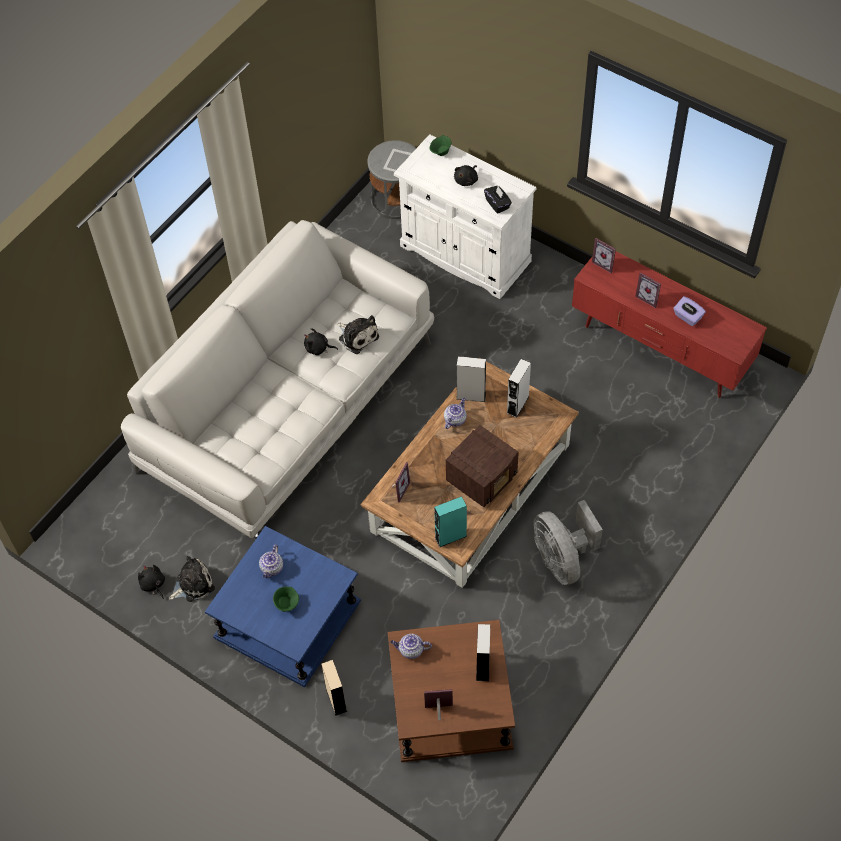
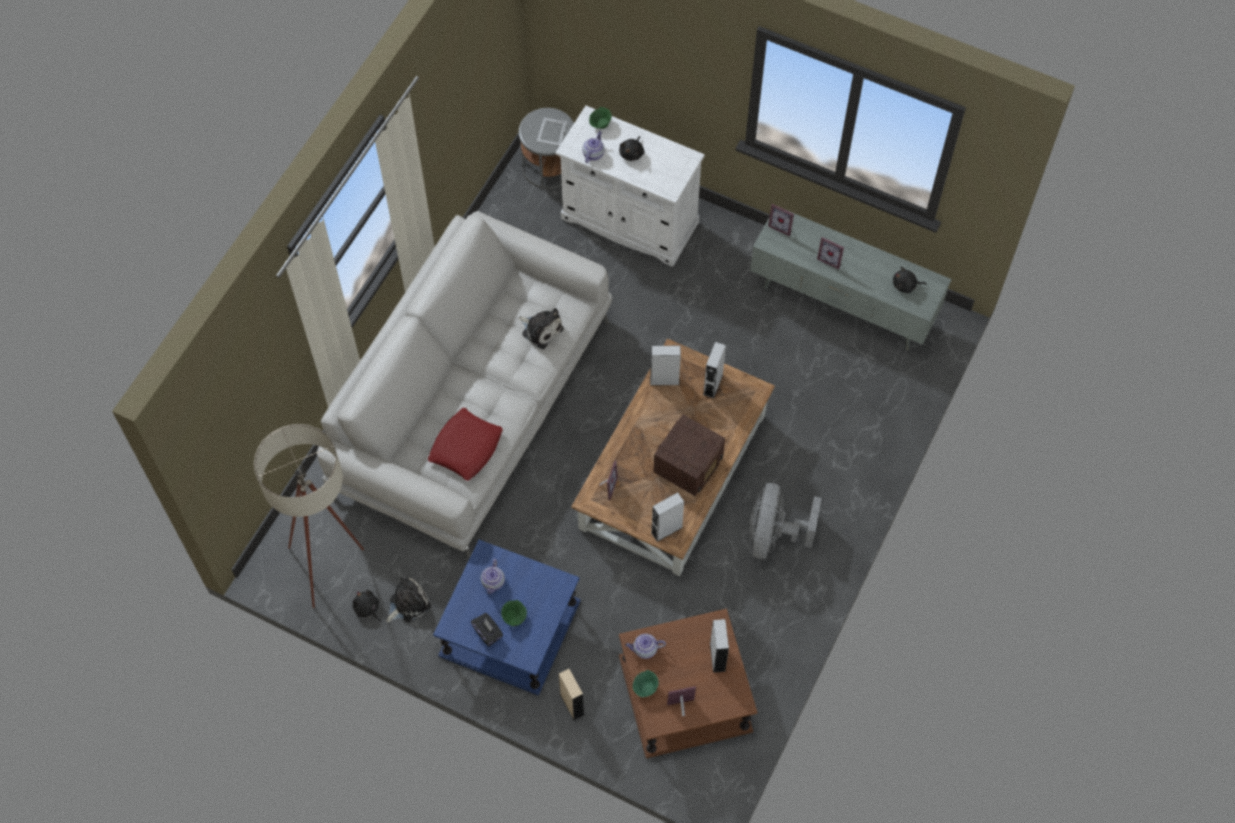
camera: 10 degrees left, 5 degrees up
black plush toy [304,328,338,355] -> black plush toy moved to [893,267,927,293]
turquoise speaker [434,496,467,547] -> grey speaker [651,492,684,542]
teapot [444,398,467,429] -> teapot moved to [582,131,605,163]
black tissue box [484,186,512,214] -> black tissue box moved to [471,613,503,646]
grey fan [533,500,603,585] -> grey fan turned 45 degrees clockwise [749,483,821,559]
red tv stand [572,252,767,398] -> grey tv stand [750,208,951,350]
purple tissue box [673,296,706,326] -> none
none -> beige floor lamp [254,424,364,608]
none -> red pillow [428,408,503,481]
none -> green bowl [633,670,659,697]

